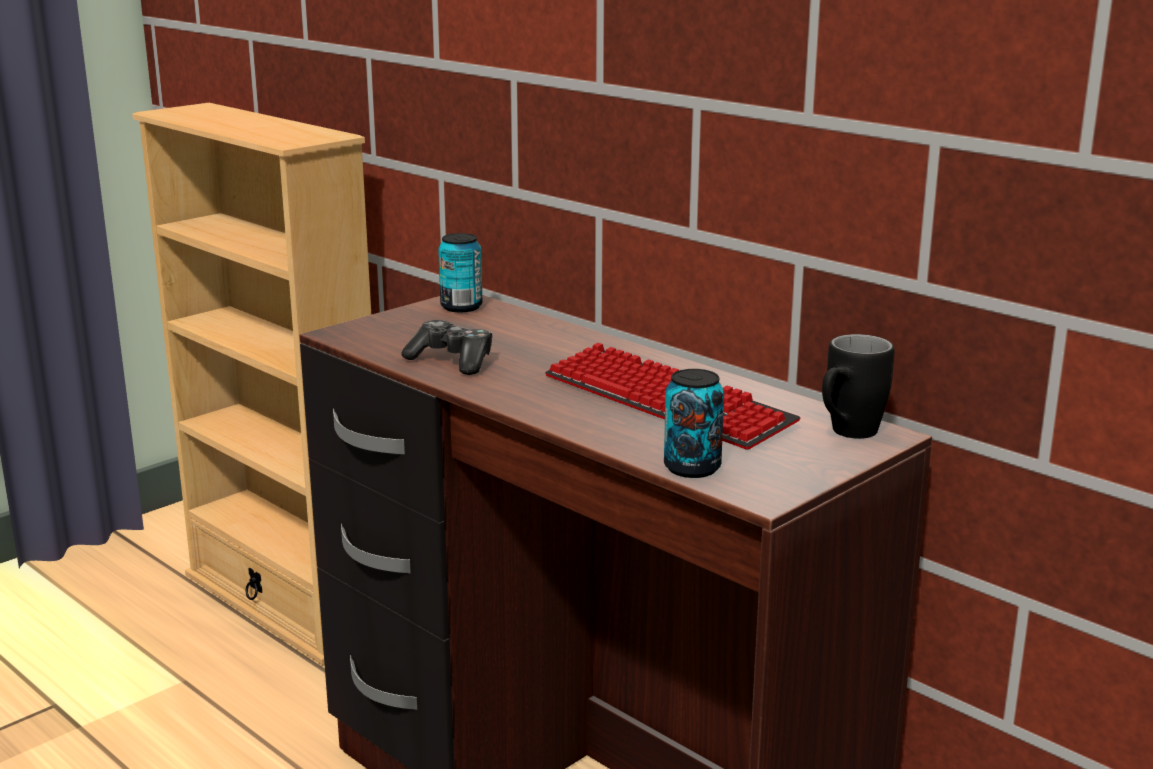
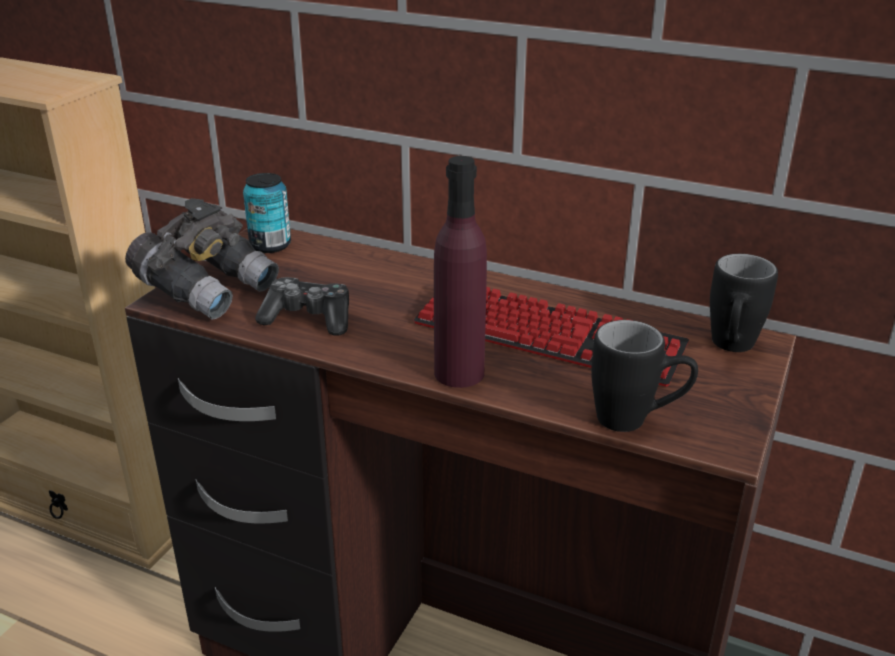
camera: 20 degrees left, 10 degrees up
can [664,369,724,478] -> black mug [591,320,698,432]
none -> grey binoculars [125,198,279,320]
none -> purple bottle [434,156,487,388]

